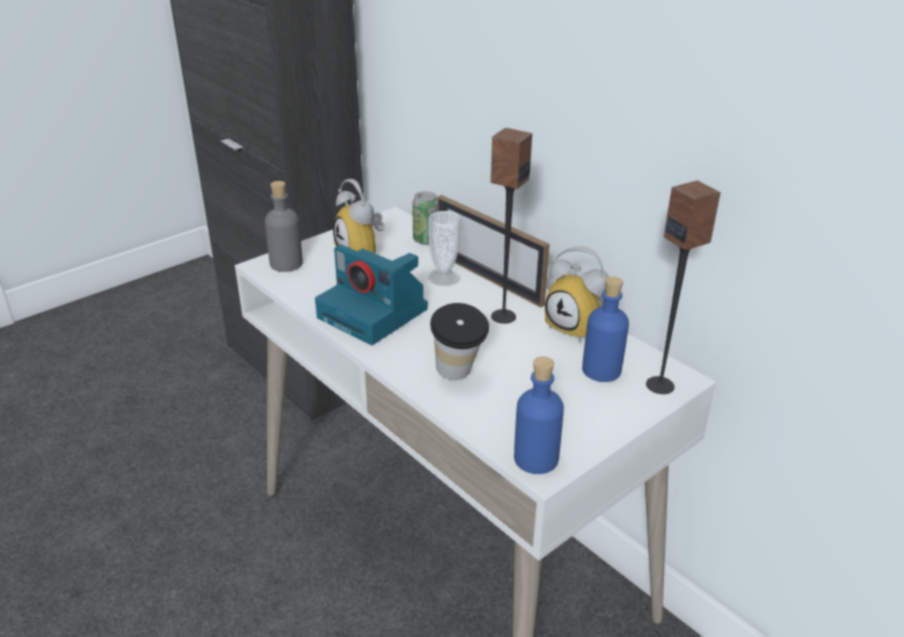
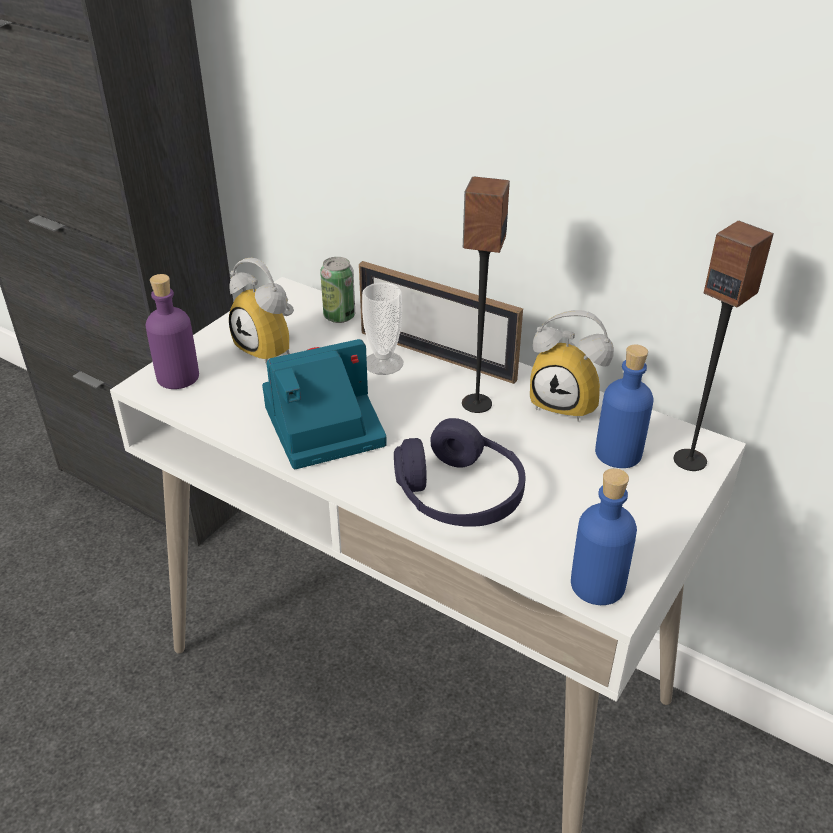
camera: 15 degrees left, 5 degrees up
grey bottle [265,181,303,272] -> purple bottle [146,274,199,389]
camera [315,245,428,345] -> camera turned 135 degrees clockwise [262,339,387,469]
cup [430,303,489,380] -> purple headphones [394,418,526,527]

